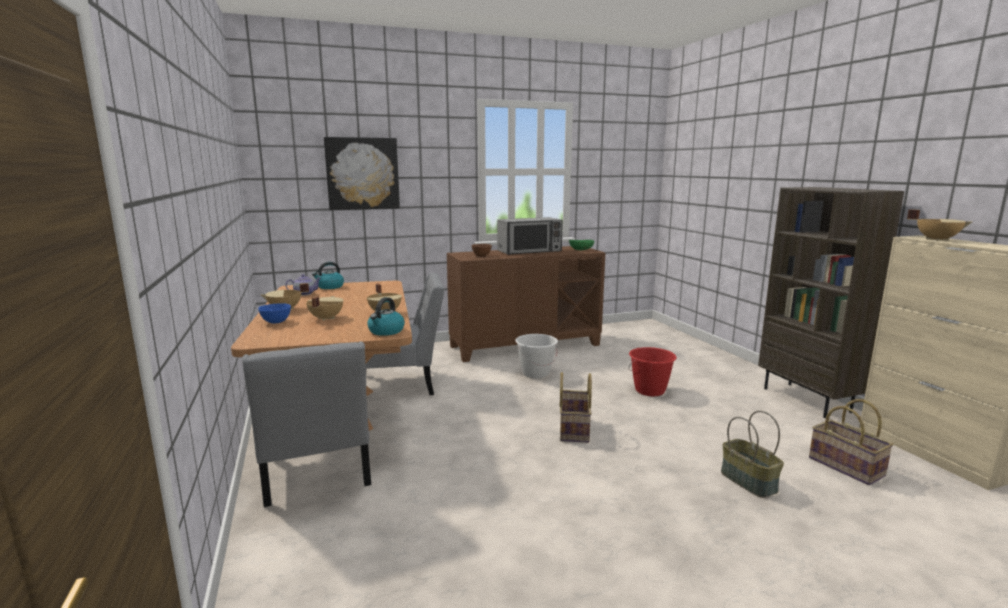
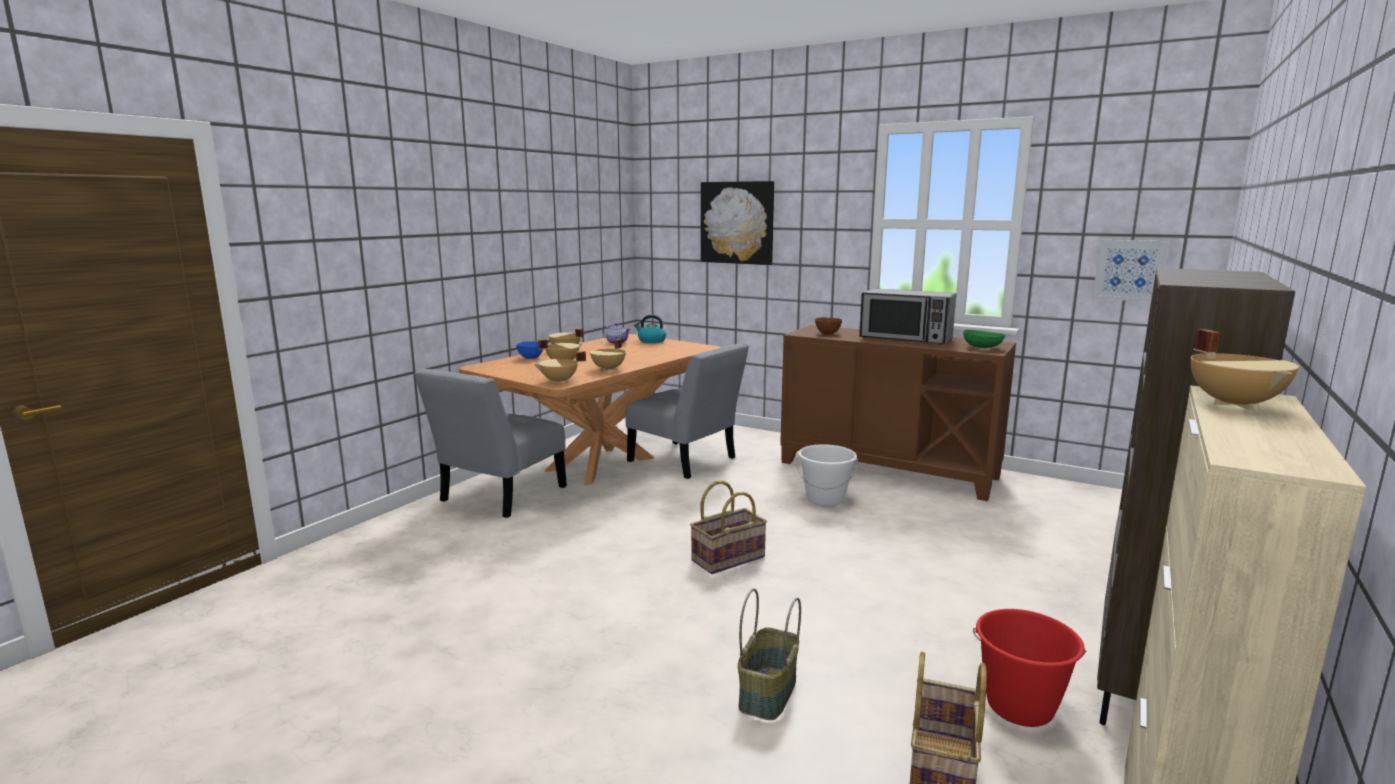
camera: 50 degrees right, 0 degrees up
kettle [367,297,405,336] -> beige cooking pot [534,351,586,384]
red bucket [629,347,677,396] -> red bucket moved to [973,609,1086,727]
none -> picture [1092,240,1169,302]

